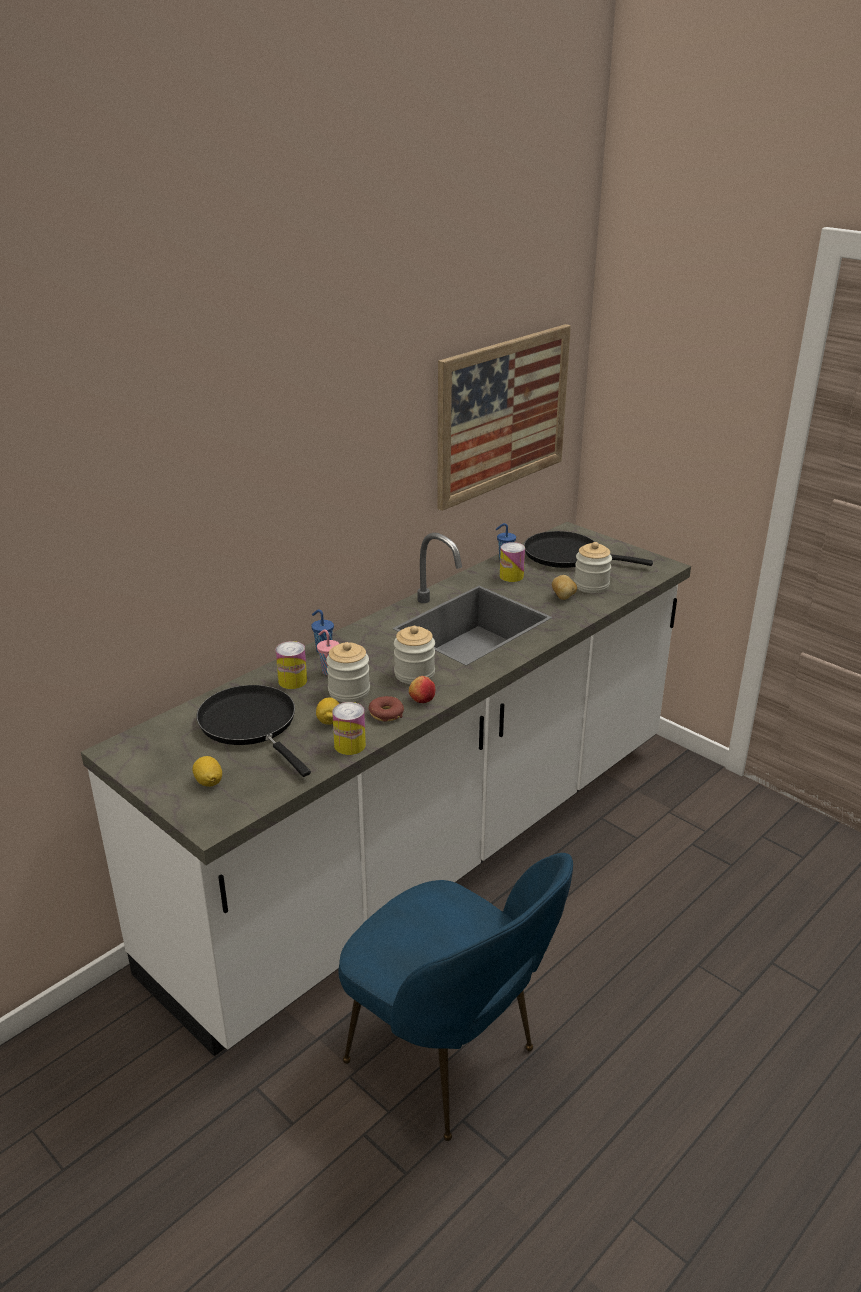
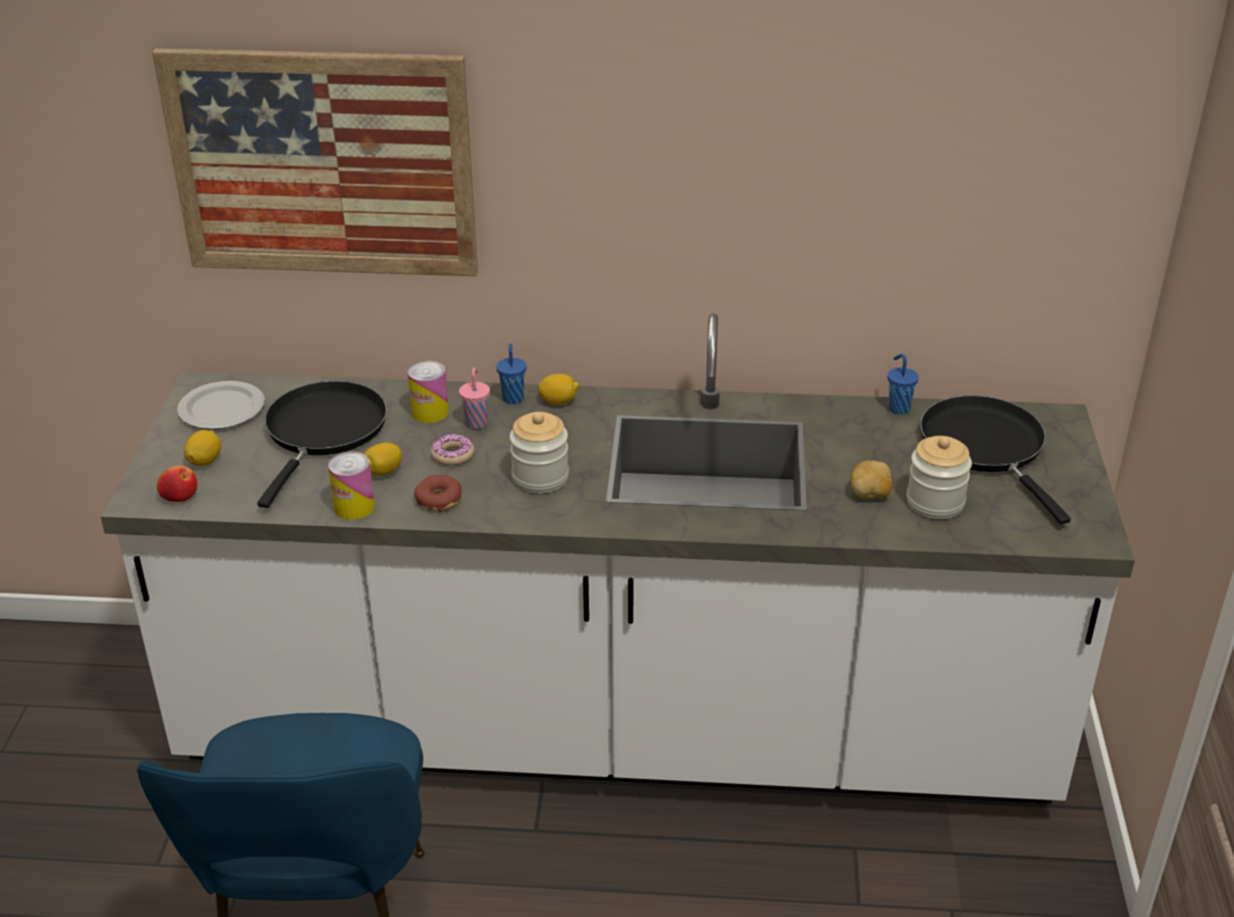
camera: 50 degrees right, 5 degrees up
jar [326,642,370,702] -> donut [431,434,474,466]
apple [409,676,435,703] -> apple moved to [157,465,197,502]
picture [437,324,571,511] -> picture moved to [152,48,478,276]
can [500,542,525,582] -> none
none -> plate [177,381,265,430]
none -> lemon [538,374,579,405]

